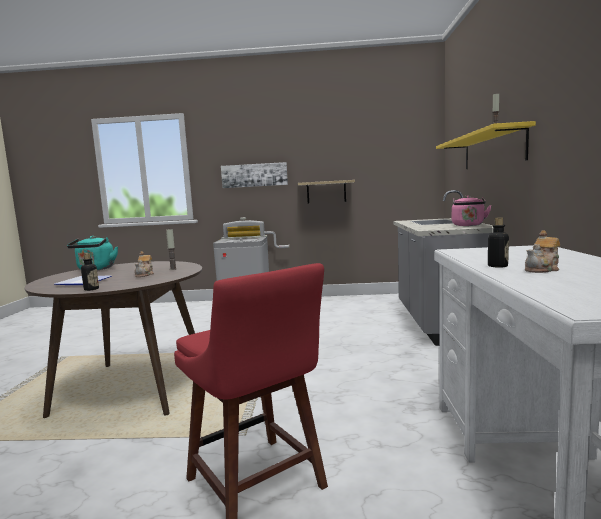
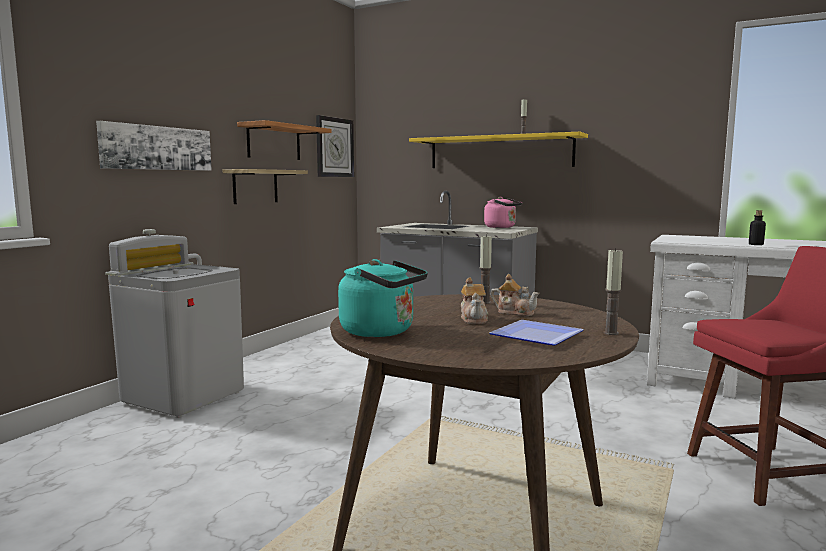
camera: 65 degrees left, 0 degrees up
bottle [81,253,99,291] -> candle [604,248,623,335]
teapot [525,230,560,273] -> teapot moved to [461,277,488,324]
none -> shelf [237,120,332,160]
none -> wall clock [316,115,354,177]

